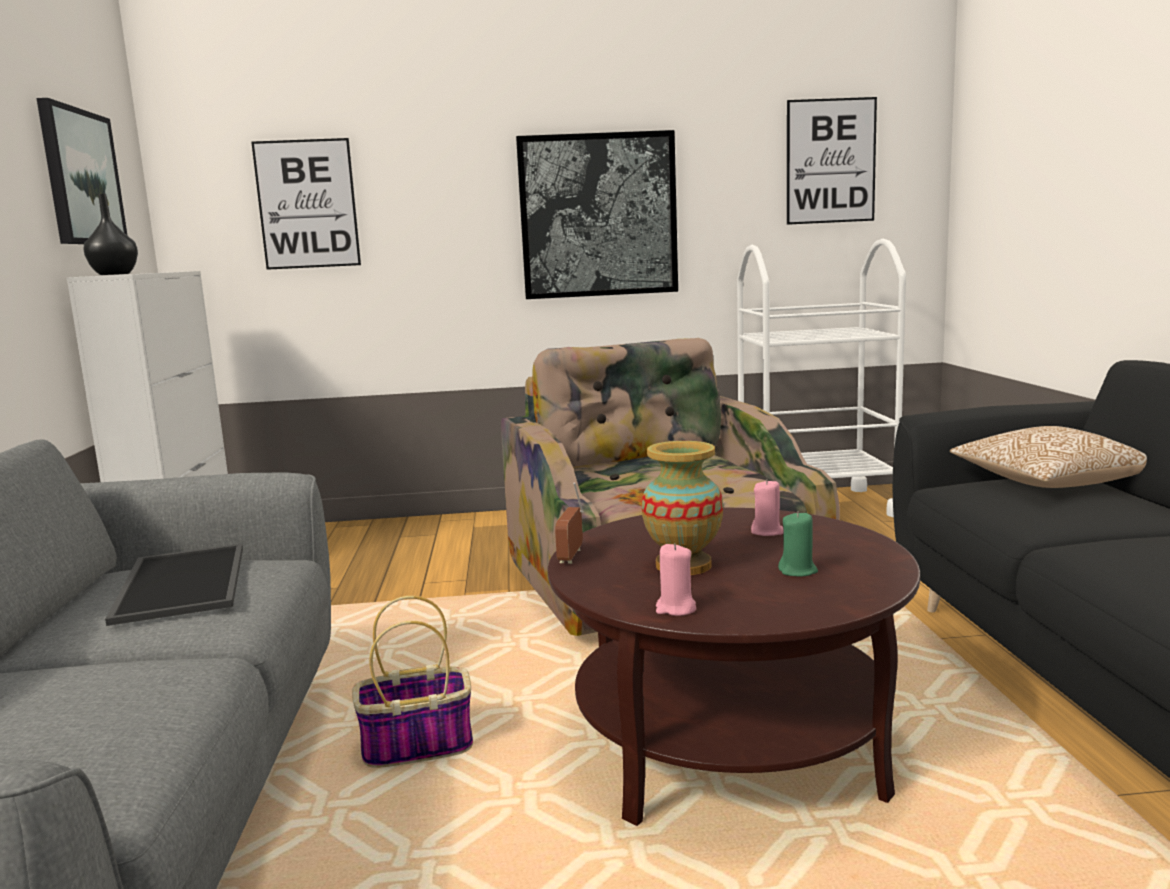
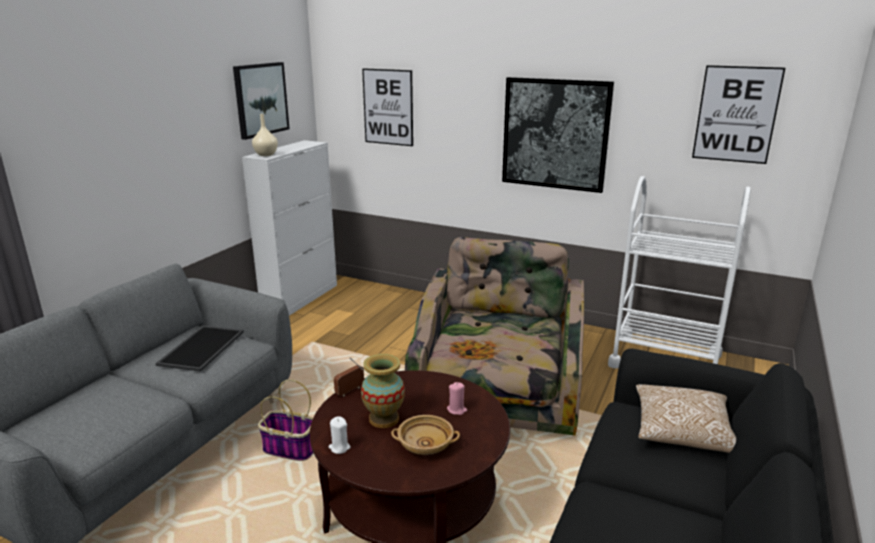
camera: 30 degrees right, 10 degrees up
black vase [83,194,138,275] -> beige vase [252,114,278,156]
pink candle [656,543,696,616] -> white candle [328,416,351,454]
green candle [778,511,818,577] -> beige bowl [391,415,460,455]

